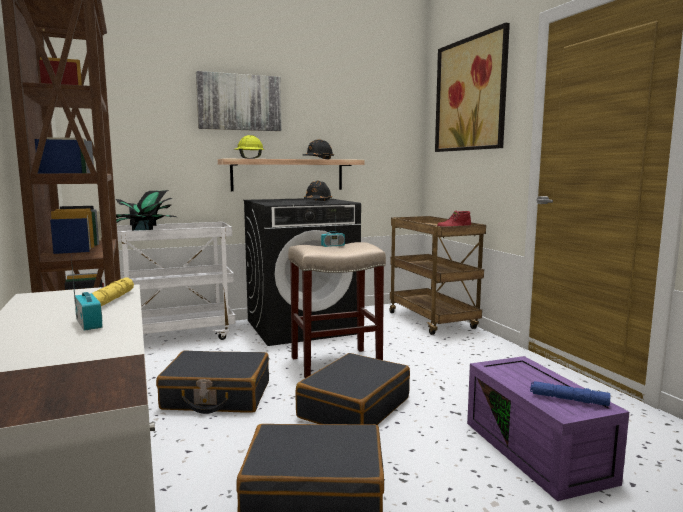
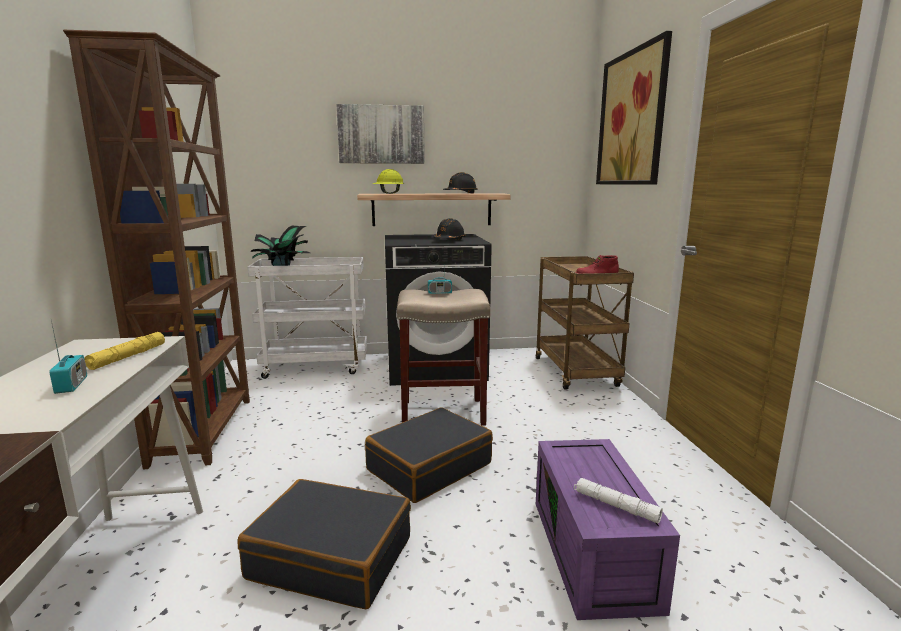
camera: 15 degrees right, 5 degrees up
black suitcase [156,350,269,414] -> none
blue flashlight [530,381,610,406] -> white flashlight [574,478,663,523]

